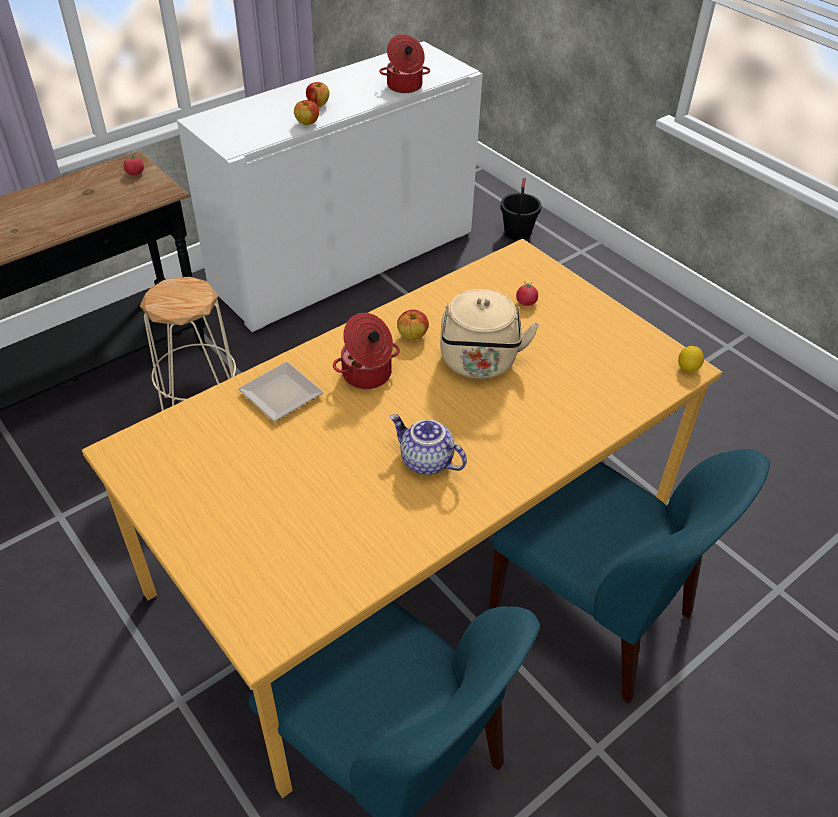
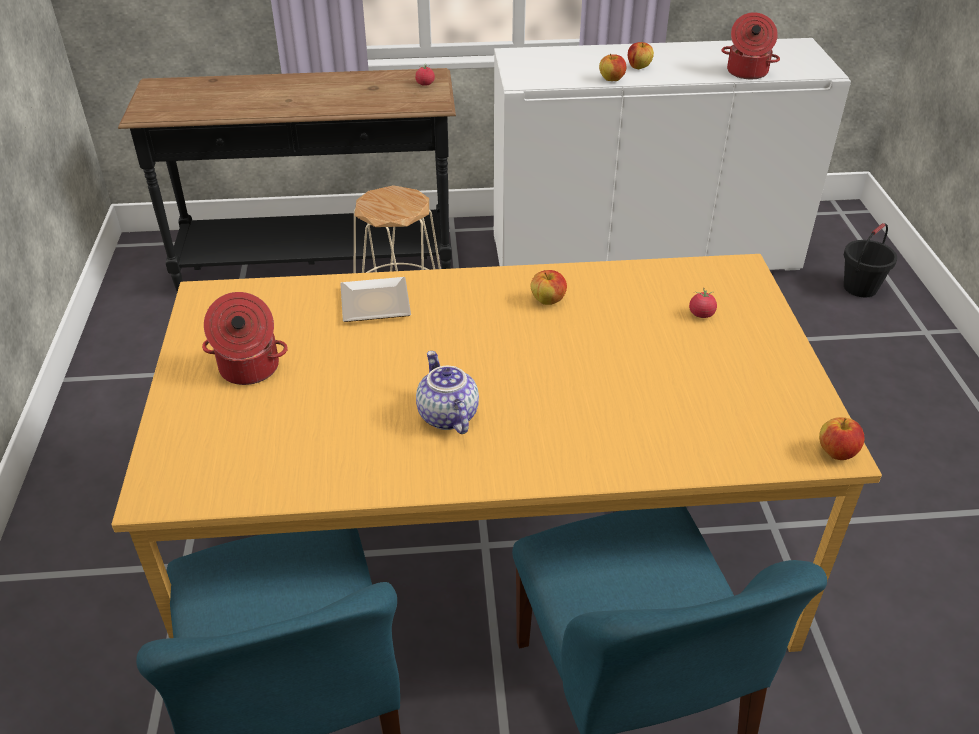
camera: 35 degrees right, 5 degrees down
cooking pot [333,313,400,389] -> cooking pot moved to [202,292,288,385]
beige kettle [440,289,540,379] -> none
lemon [678,346,704,373] -> apple [819,417,865,460]

